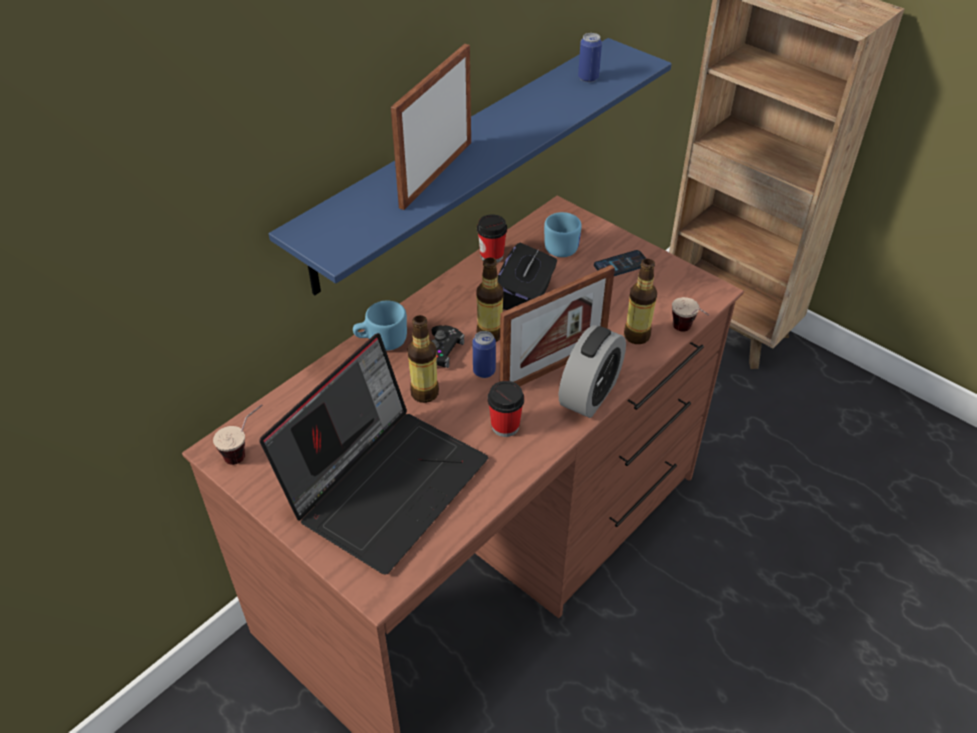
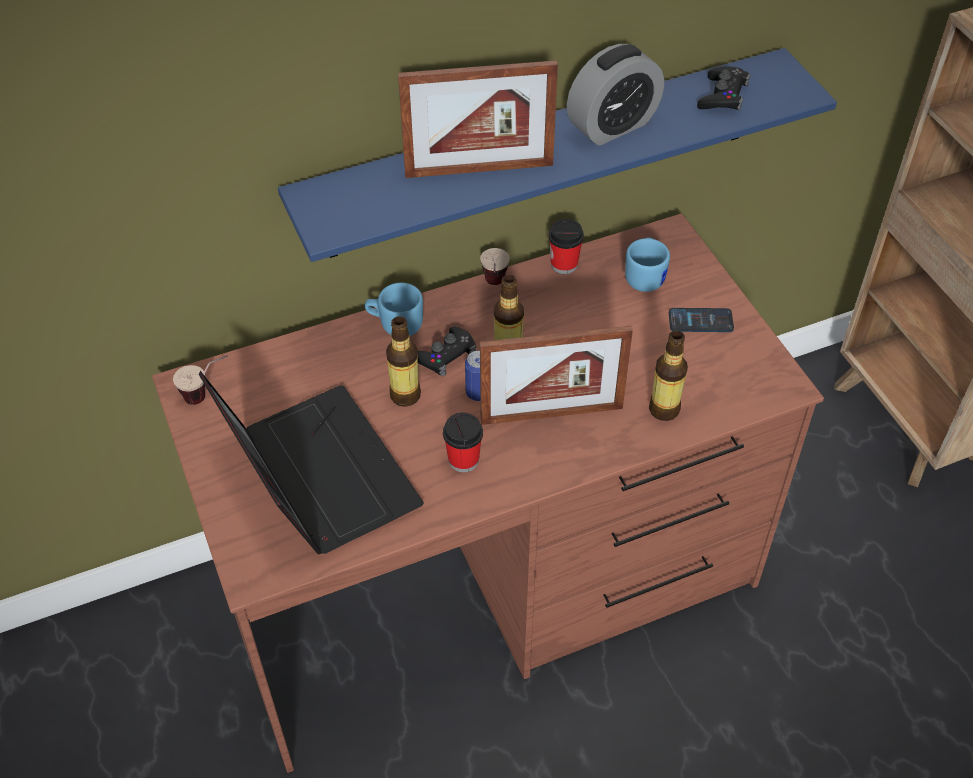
camera: 25 degrees right, 5 degrees up
laptop [259,333,488,575] -> laptop turned 90 degrees counterclockwise [199,371,424,554]
picture frame [391,44,471,210] -> picture frame turned 150 degrees counterclockwise [398,60,558,178]
black tissue box [498,243,557,310] -> none
alarm clock [559,325,626,418] -> alarm clock moved to [567,44,664,146]
can [578,33,602,82] -> black game controller [697,66,751,110]
cup [672,297,709,332] -> cup moved to [480,248,510,285]

